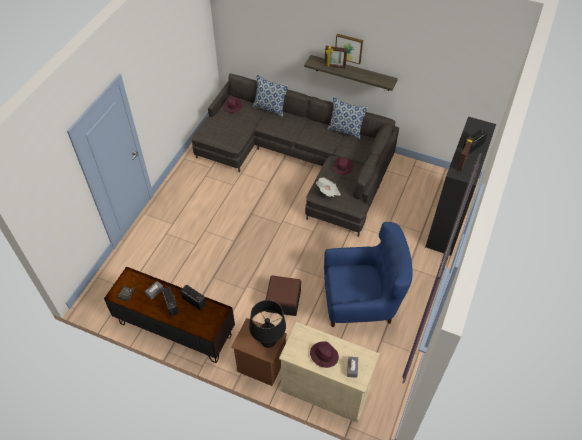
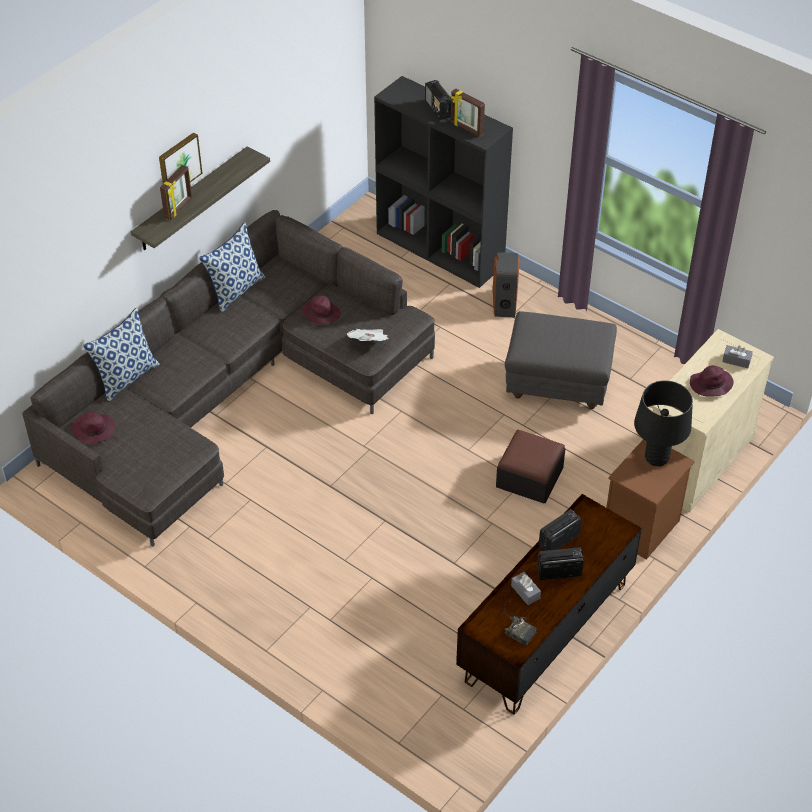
camera: 75 degrees left, 5 degrees down
blue armchair [324,222,413,327] -> grey ottoman [505,311,617,409]
none -> speaker [493,252,520,317]

